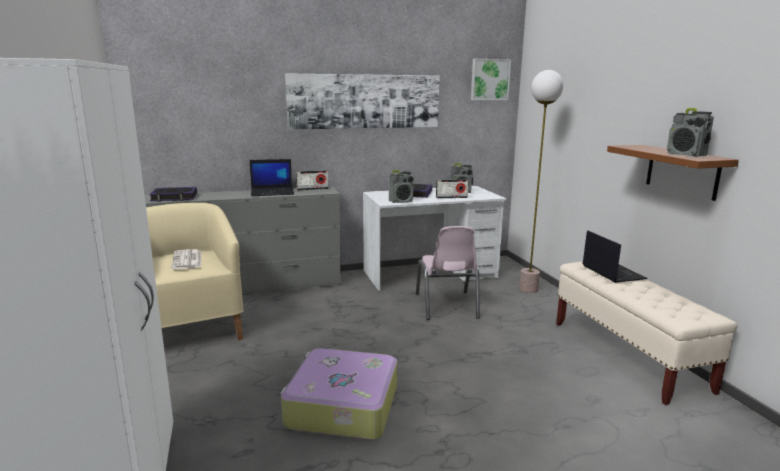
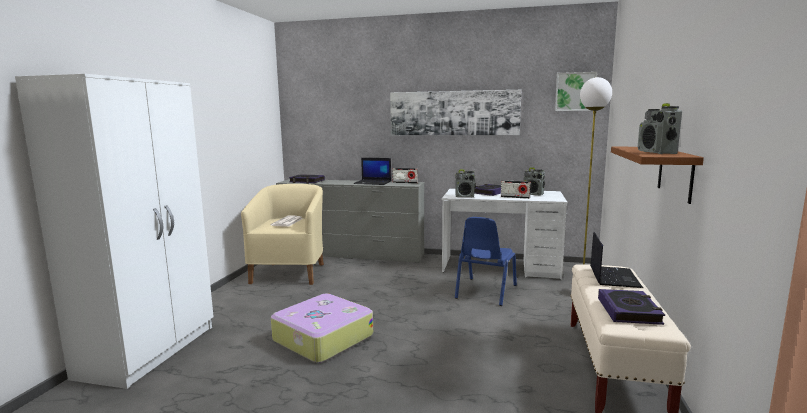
camera: 30 degrees right, 5 degrees down
pink chair [416,226,480,320] -> blue chair [455,217,517,306]
none -> book [598,289,665,325]

